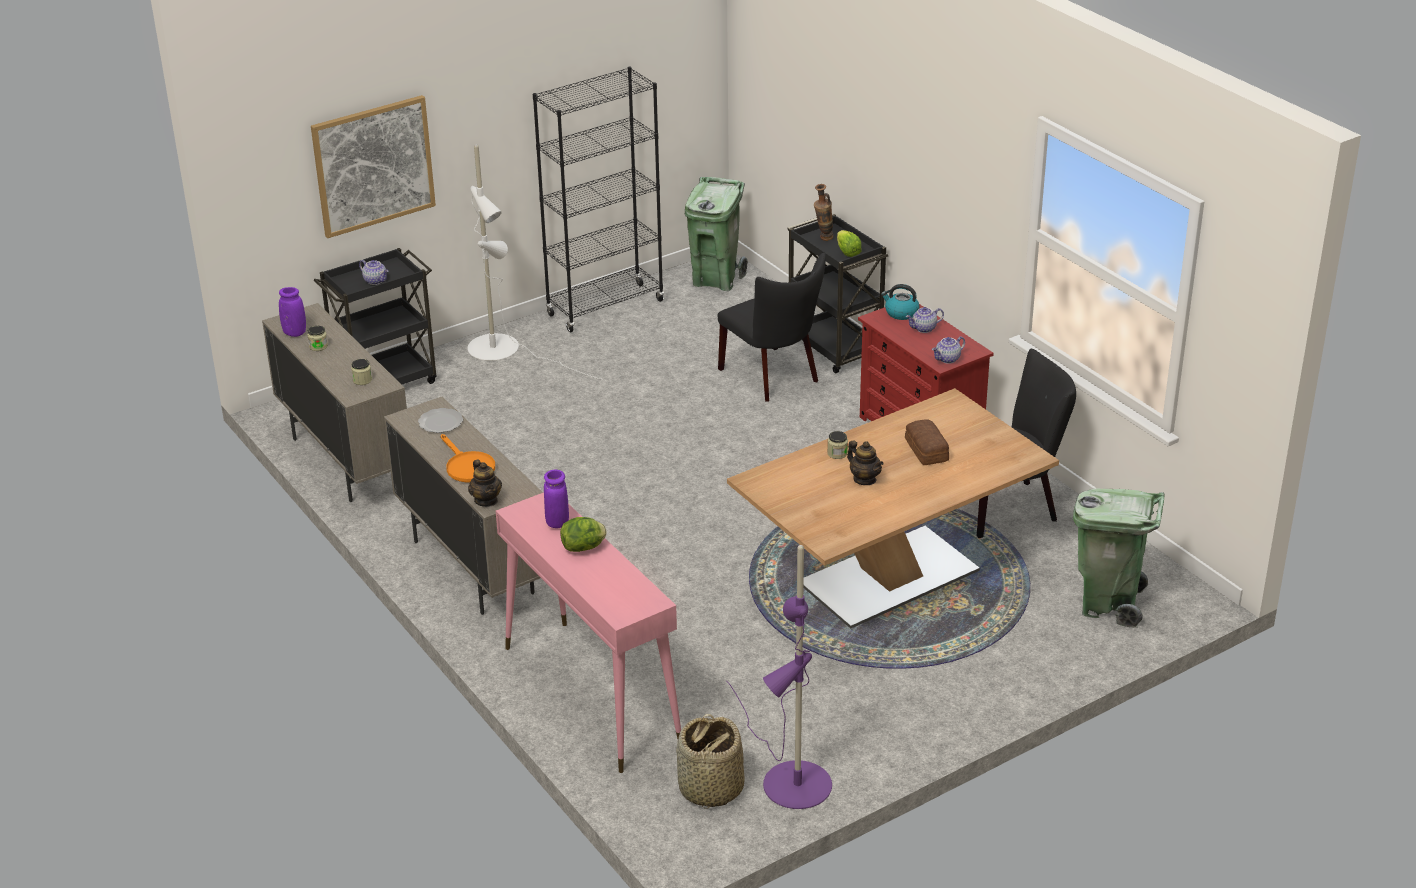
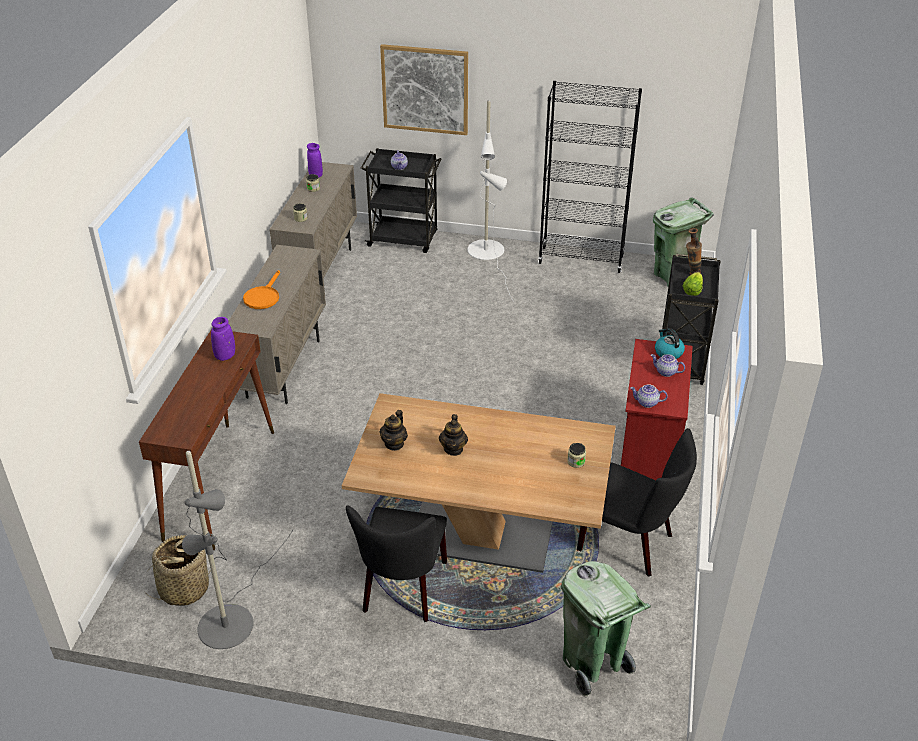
camera: 45 degrees right, 5 degrees up
plate [418,408,463,433] -> none
teapot [468,459,502,507] -> teapot moved to [380,410,408,451]
pink console table [496,492,681,773] -> brown console table [139,329,274,550]
lettuce [560,517,607,552] -> none
black chair [718,253,826,401] -> black chair moved to [346,505,447,622]
purple floor lamp [726,545,832,809] -> grey floor lamp [182,451,293,649]
jar [827,431,848,459] -> jar moved to [567,443,586,468]
bread [905,419,949,465] -> none

